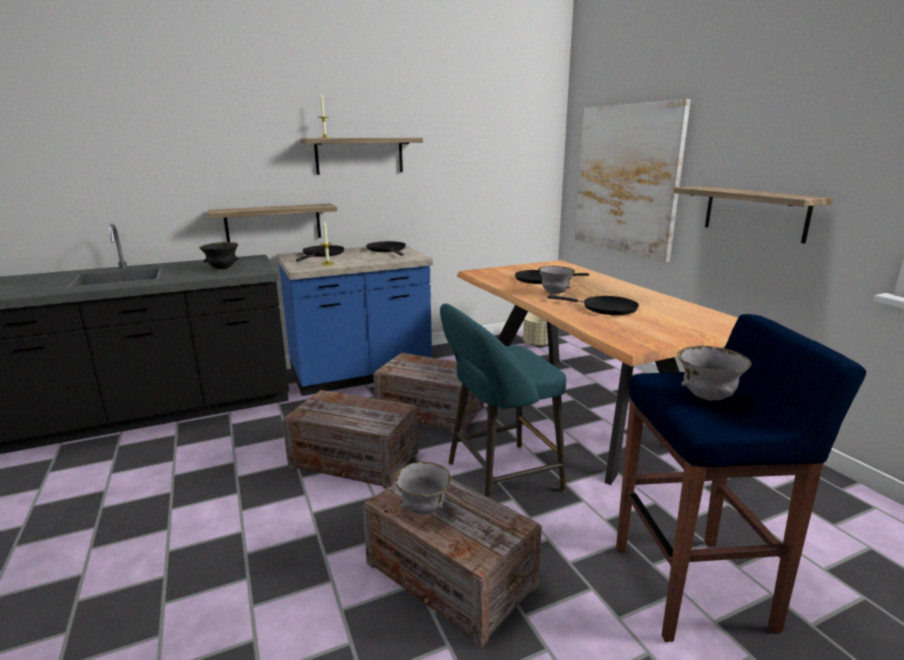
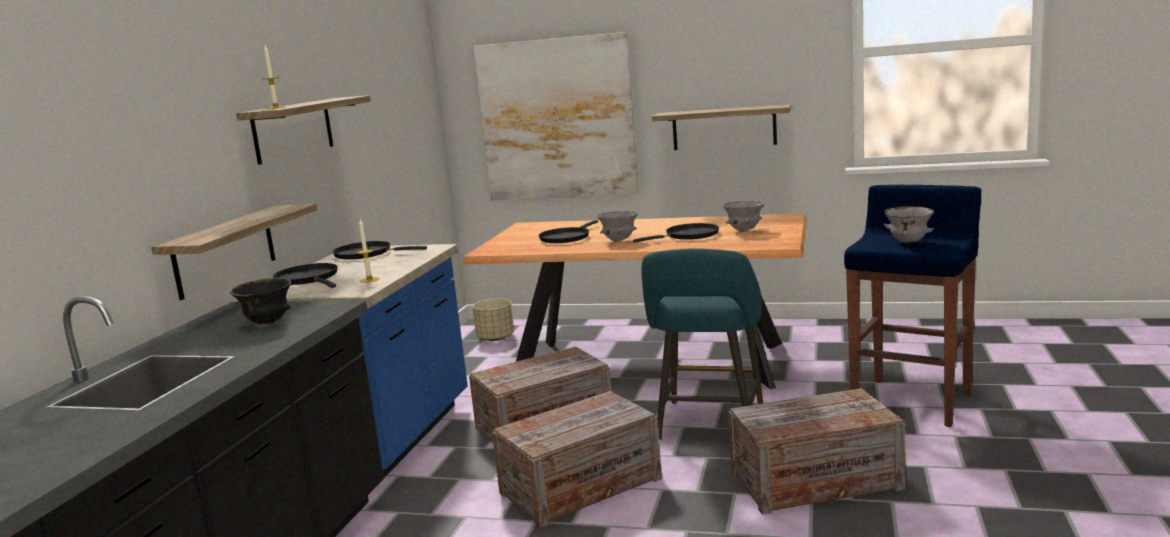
camera: 50 degrees left, 5 degrees down
grey bowl [394,462,451,515] -> grey bowl moved to [723,201,765,232]

